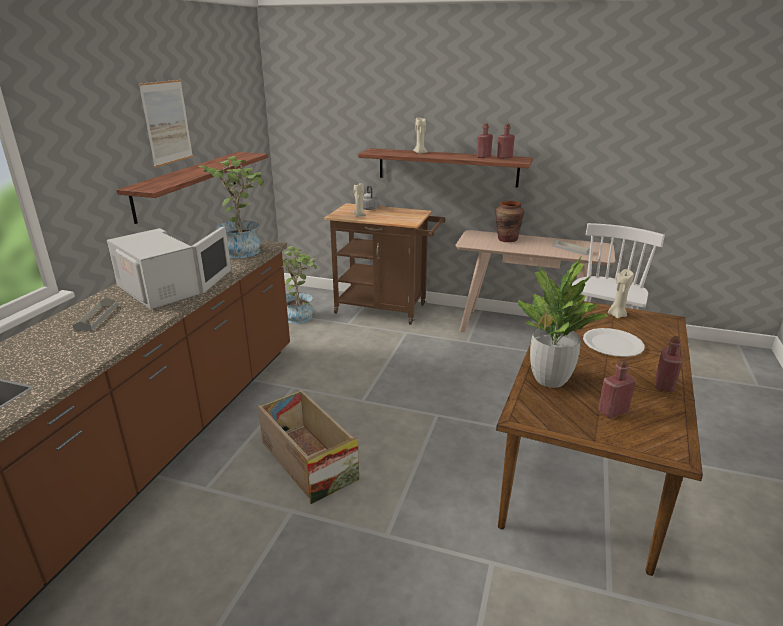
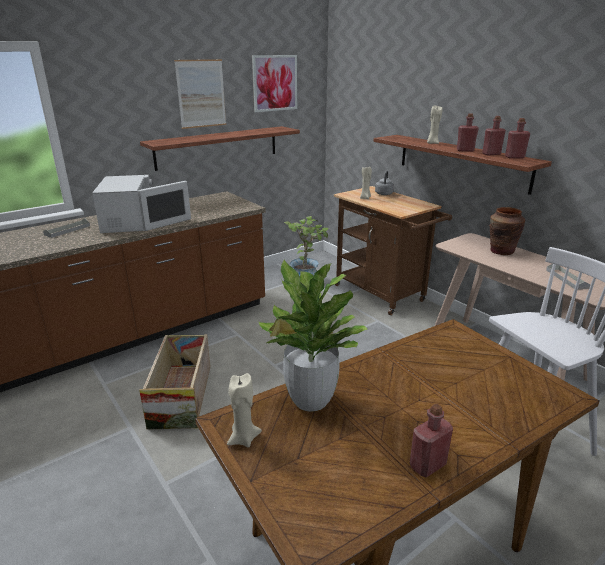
camera: 35 degrees right, 0 degrees up
potted plant [198,156,264,258] -> none
white plate [583,328,644,357] -> none
red bottle [598,359,636,418] -> red bottle moved to [457,113,479,152]
beige candle [608,269,634,319] -> beige candle moved to [227,373,262,448]
none -> picture [252,55,297,112]

